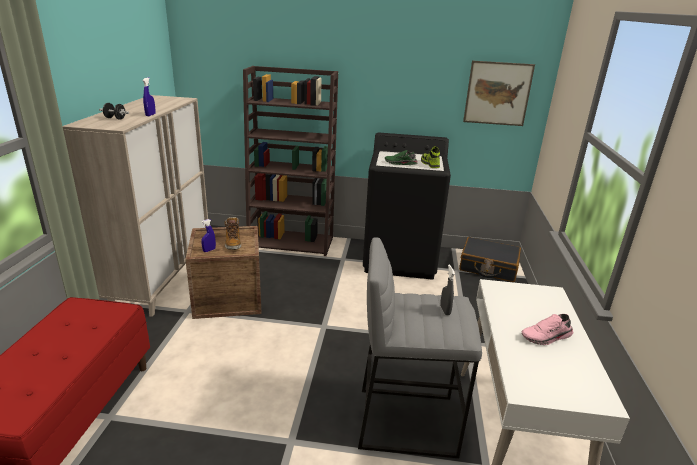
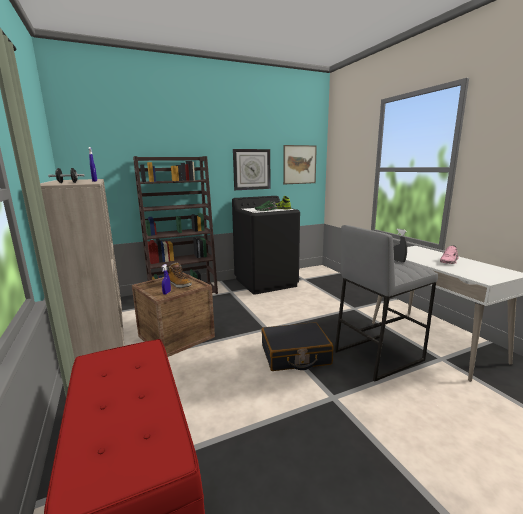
camera: 30 degrees left, 10 degrees down
black suitcase [459,237,521,282] -> black suitcase moved to [261,322,333,371]
none -> wall clock [233,149,271,190]

